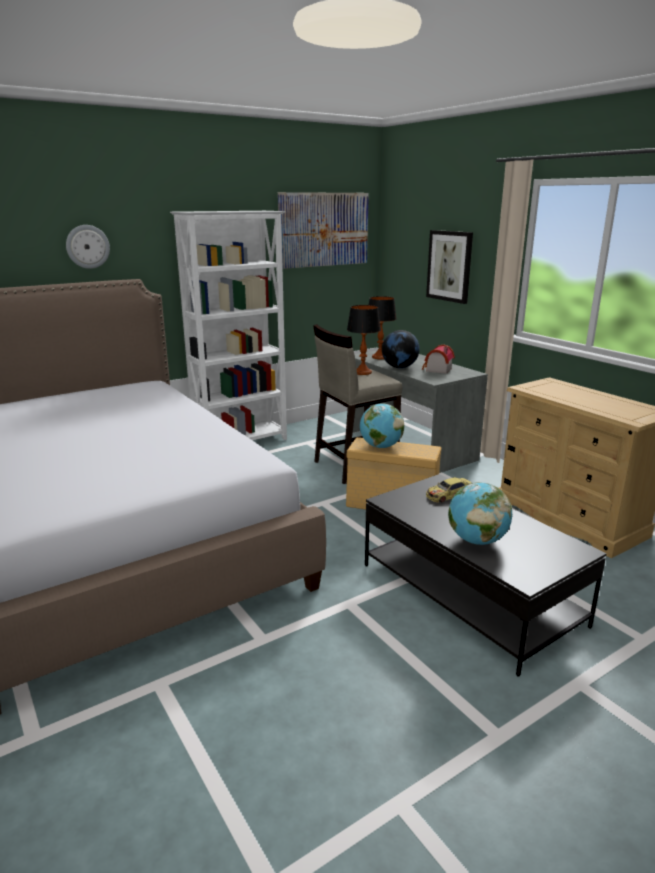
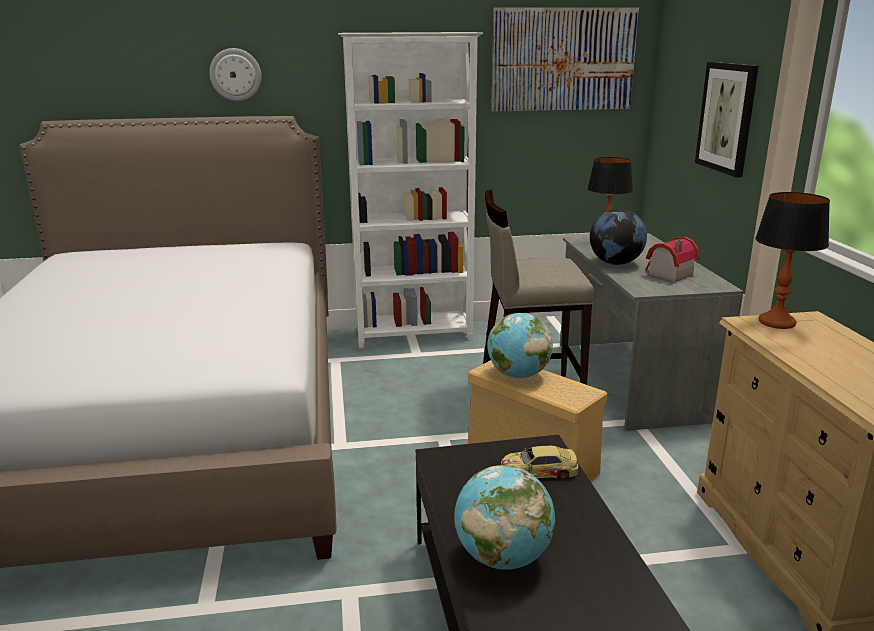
camera: 25 degrees right, 0 degrees up
table lamp [347,305,381,375] -> table lamp moved to [755,192,830,329]

